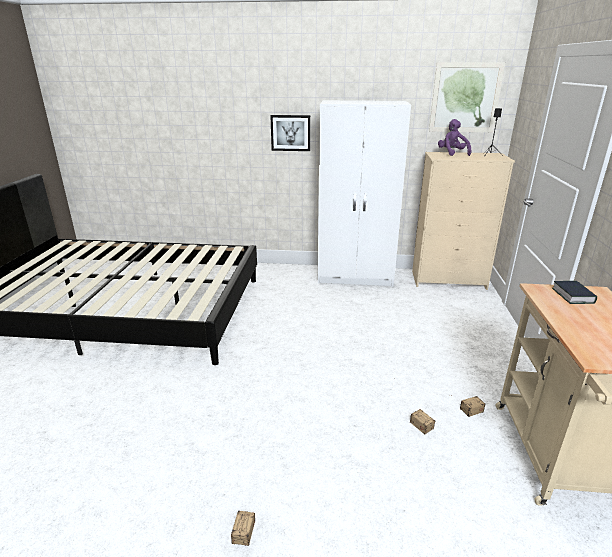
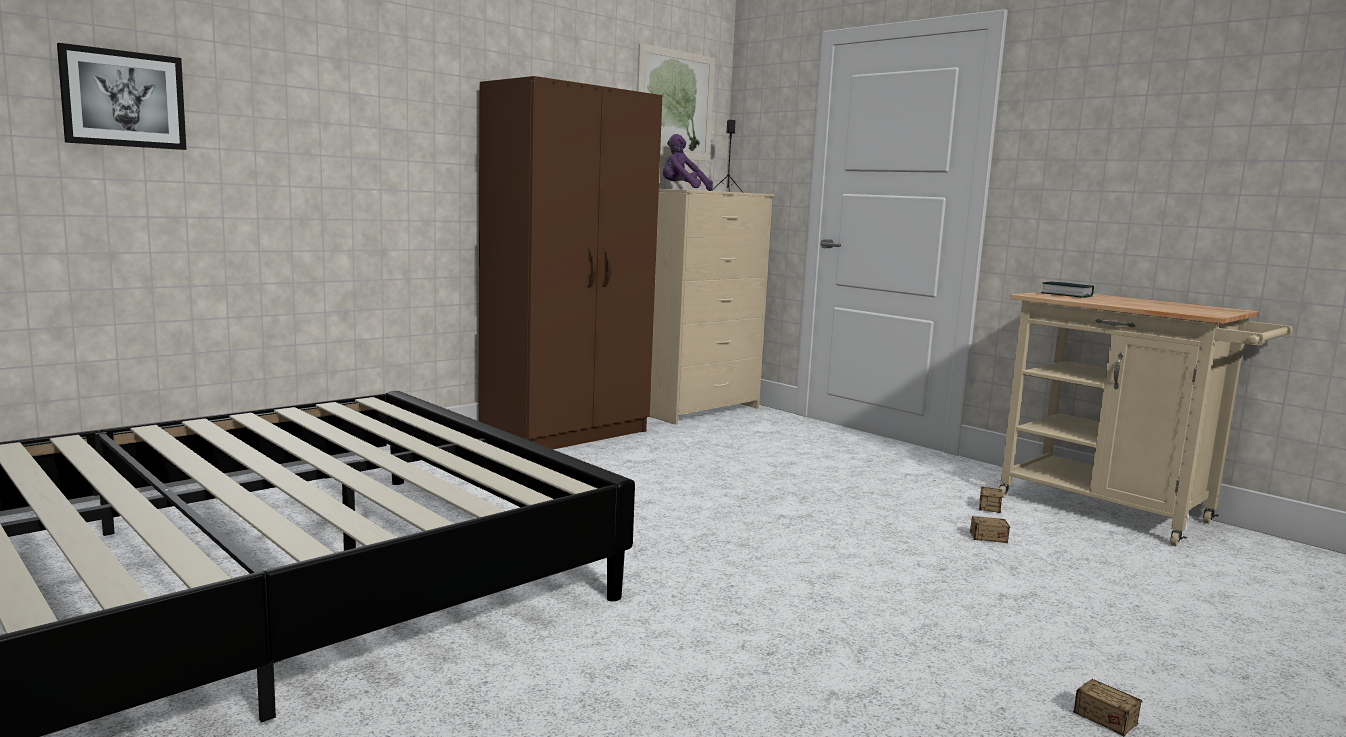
camera: 50 degrees left, 15 degrees down
picture [270,115,310,151] -> picture moved to [57,43,186,150]
white wardrobe [318,100,411,286] -> brown wardrobe [478,76,663,449]

